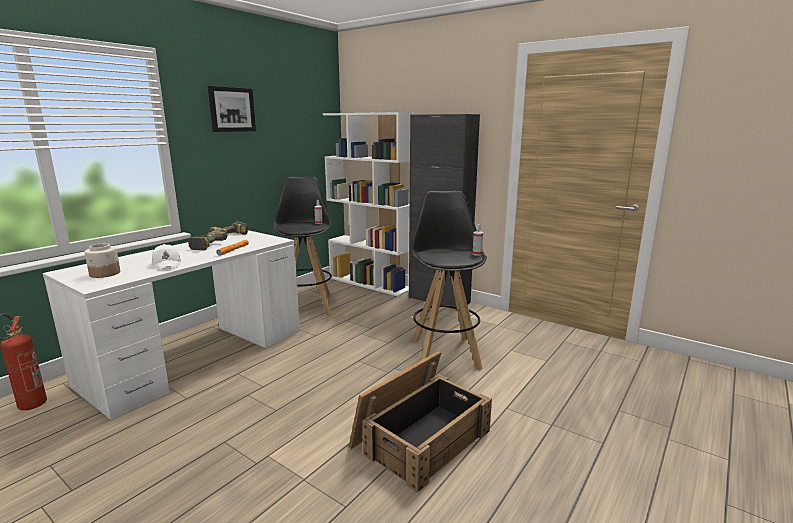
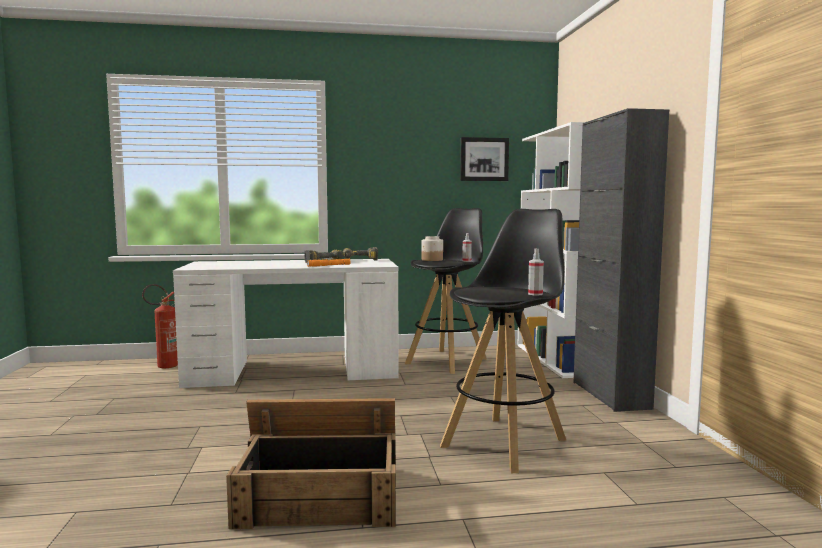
camera: 45 degrees right, 10 degrees down
jar [85,243,120,278] -> jar moved to [422,236,443,261]
white cap [152,244,181,270] -> none
picture [208,86,256,132] -> picture moved to [460,137,509,181]

